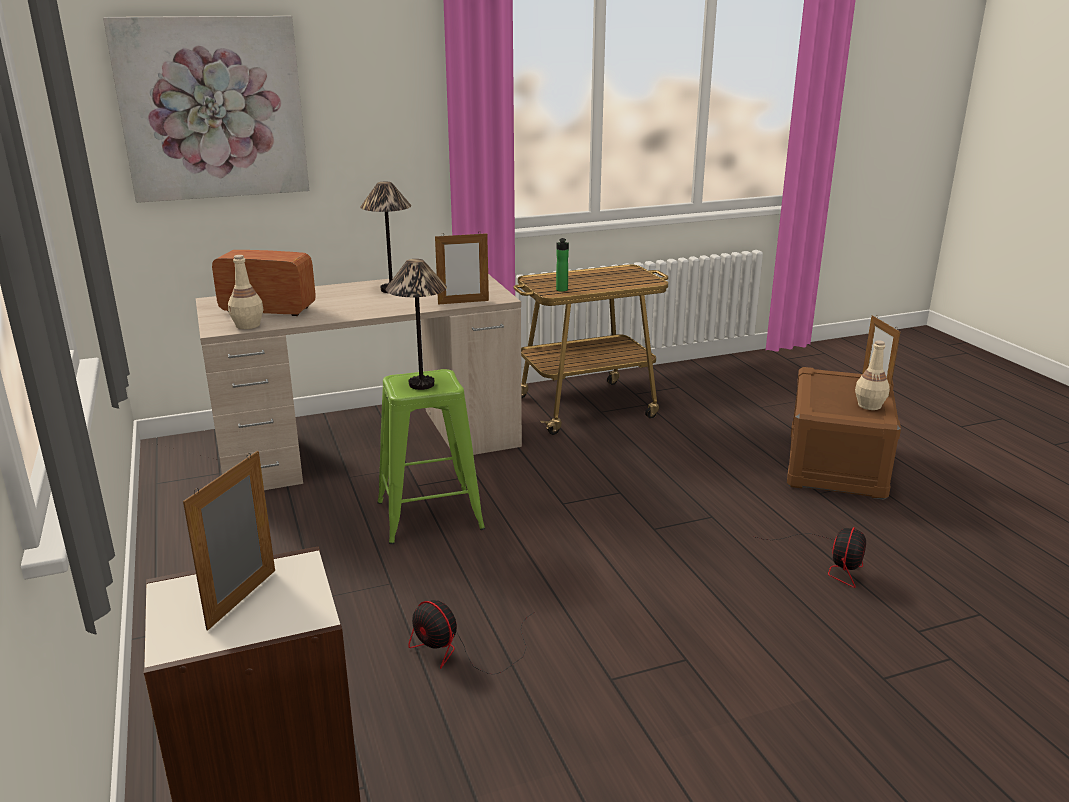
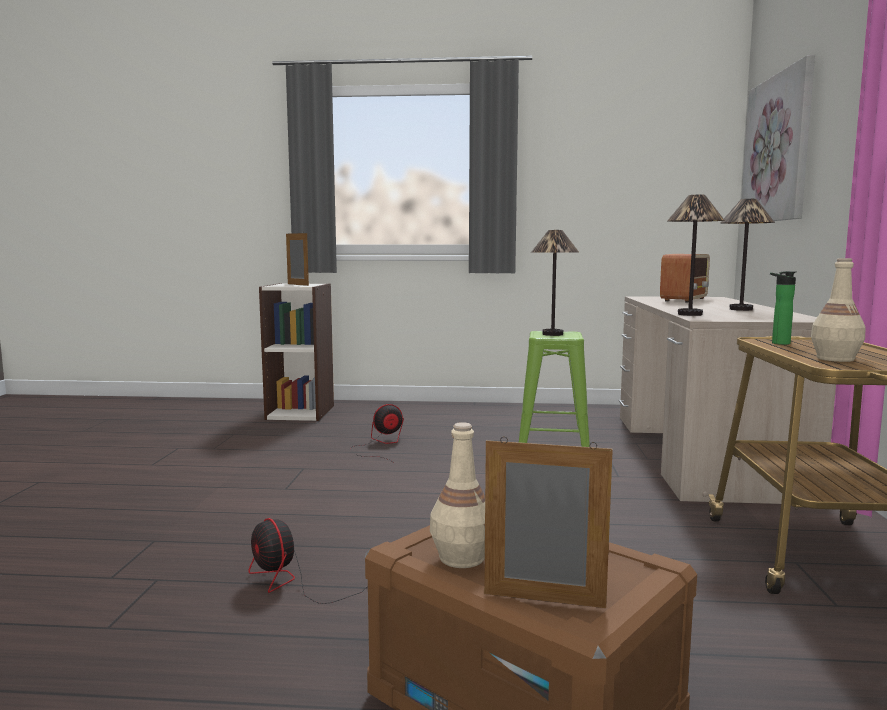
camera: 115 degrees right, 15 degrees down
beige bottle [228,255,264,329] -> beige bottle moved to [811,258,866,362]
picture frame [435,231,489,305] -> table lamp [667,195,725,316]

